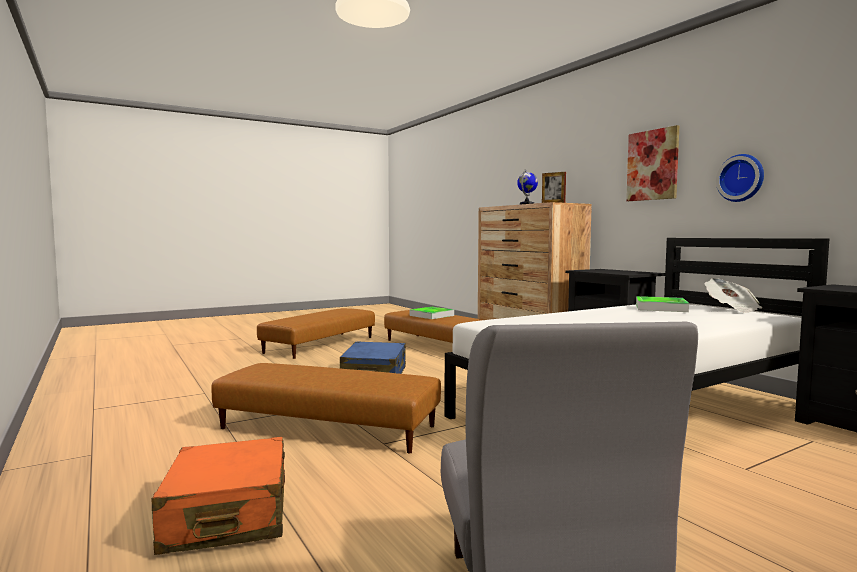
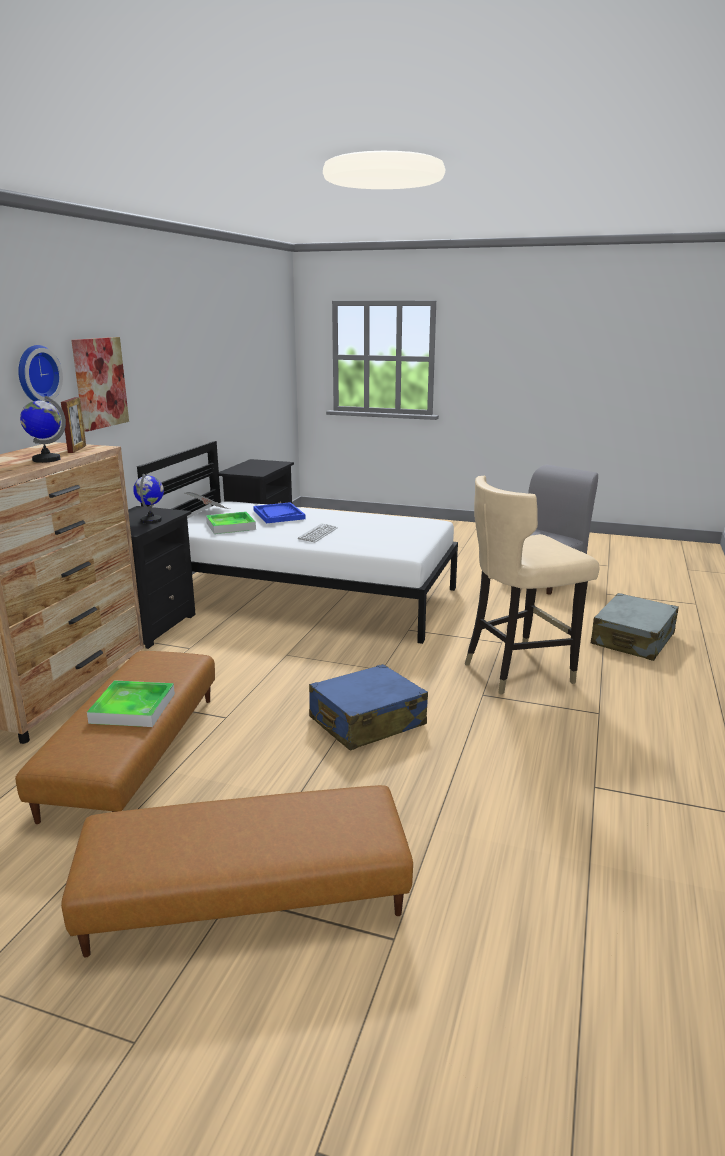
camera: 130 degrees left, 15 degrees up
orange suitcase [151,437,285,555] -> grey suitcase [591,593,679,661]
brown ottoman [211,363,441,454] -> beige chair [465,476,599,695]
wall clock [716,154,764,202] -> wall clock moved to [18,345,63,403]
none -> globe [133,474,164,524]
none -> blue tray [253,502,305,523]
none -> keyboard [298,523,338,543]

